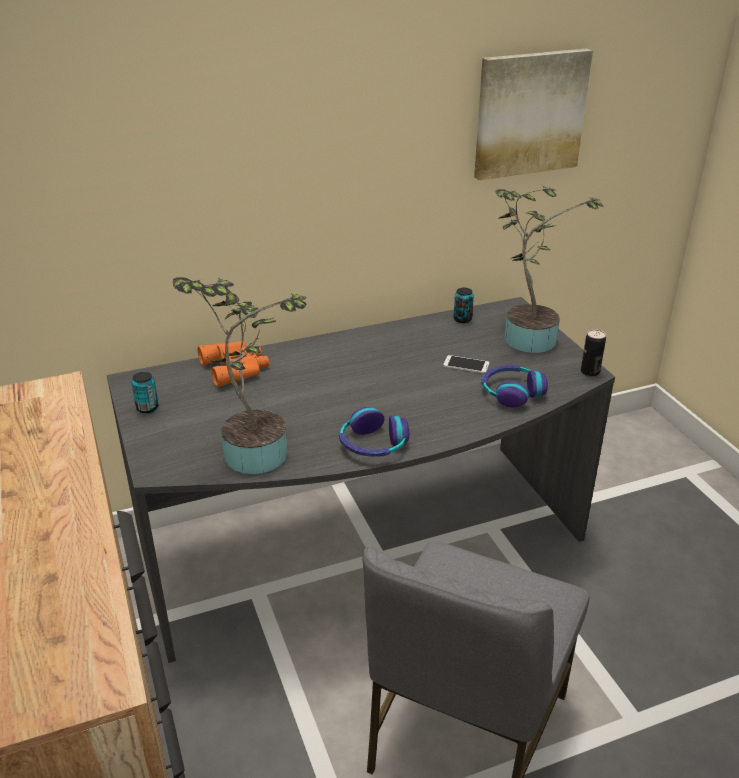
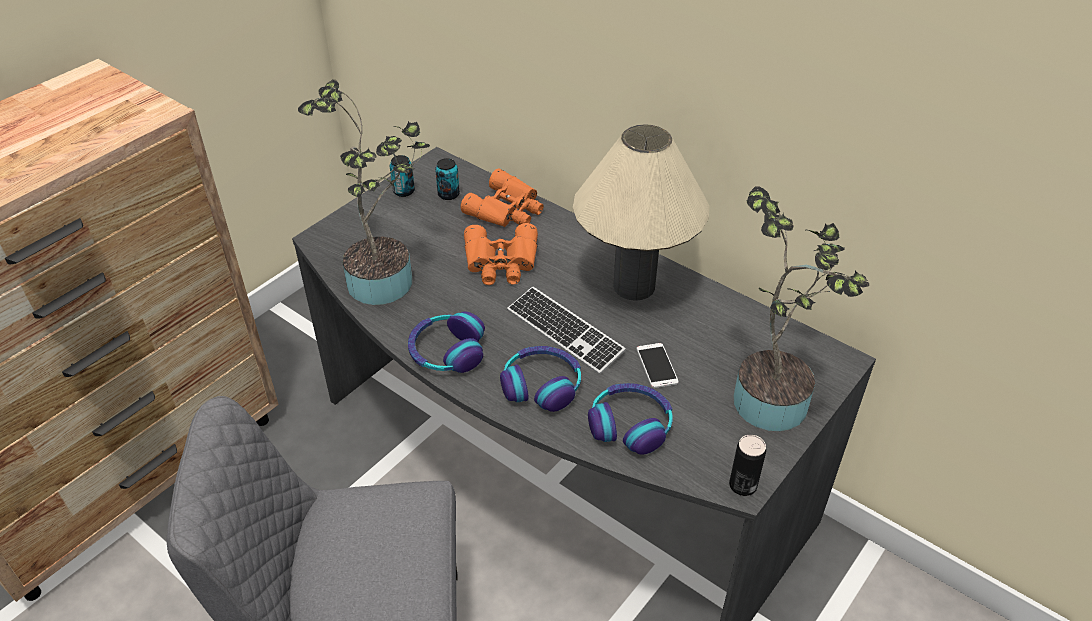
camera: 60 degrees right, 10 degrees up
can [453,288,474,323] -> can moved to [435,158,460,200]
picture [474,48,593,180] -> none
none -> orange binoculars [464,223,538,285]
none -> headphones [500,346,581,412]
none -> keyboard [507,286,626,374]
none -> beige table lamp [573,124,709,301]

